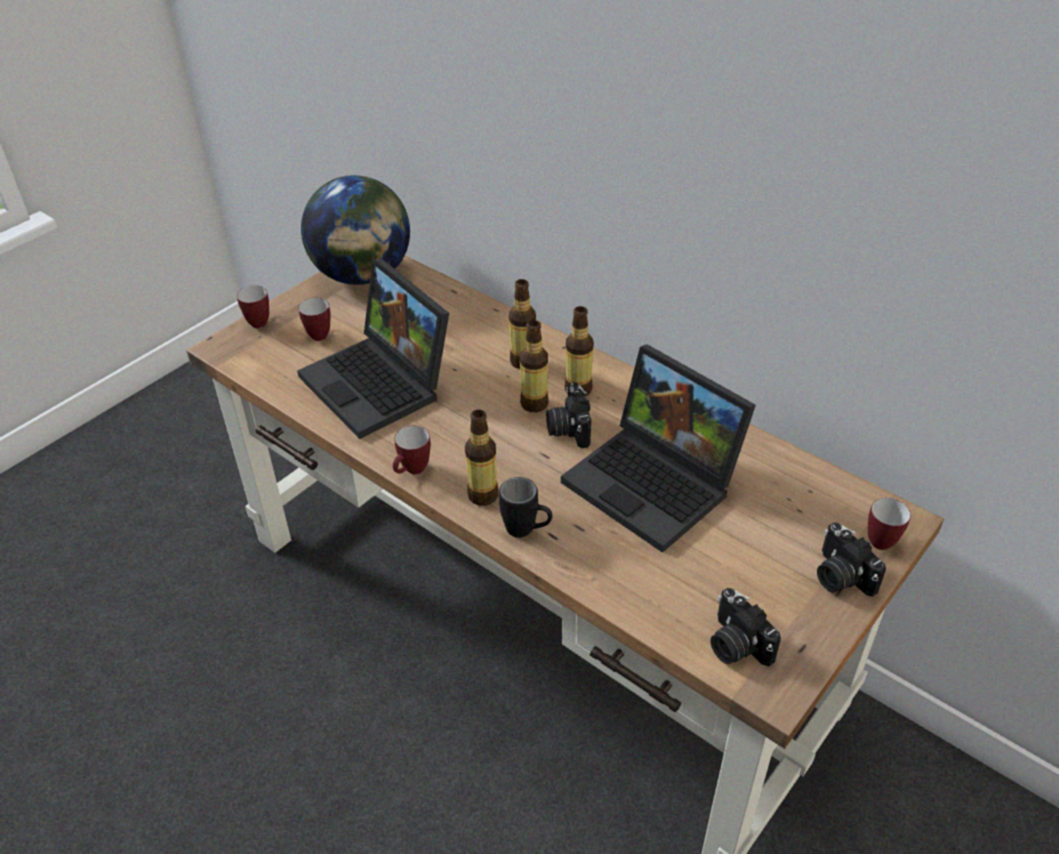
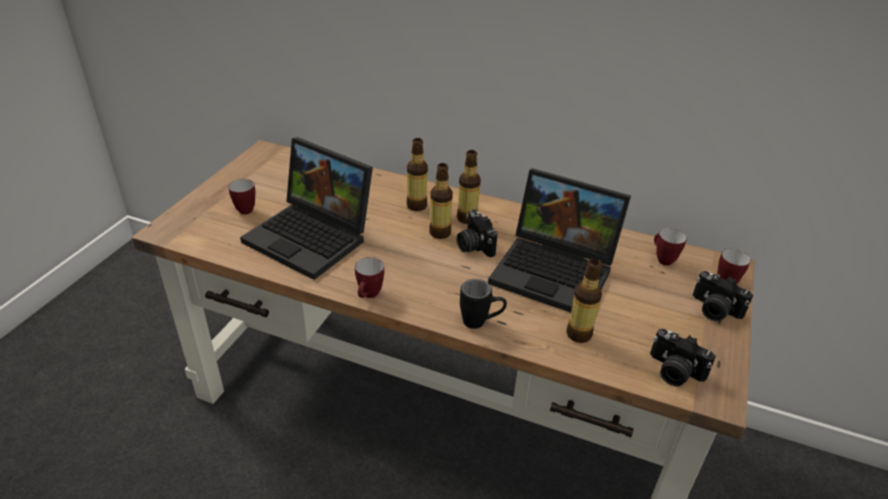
camera: 20 degrees left, 5 degrees down
mug [237,285,269,328] -> mug moved to [654,228,687,266]
globe [301,175,410,285] -> none
bottle [465,410,499,506] -> bottle moved to [566,259,602,343]

